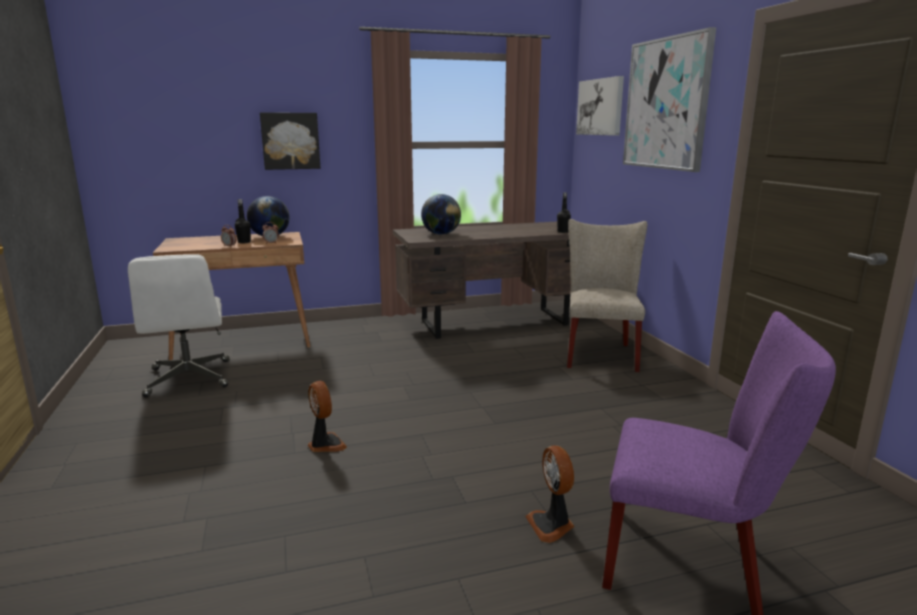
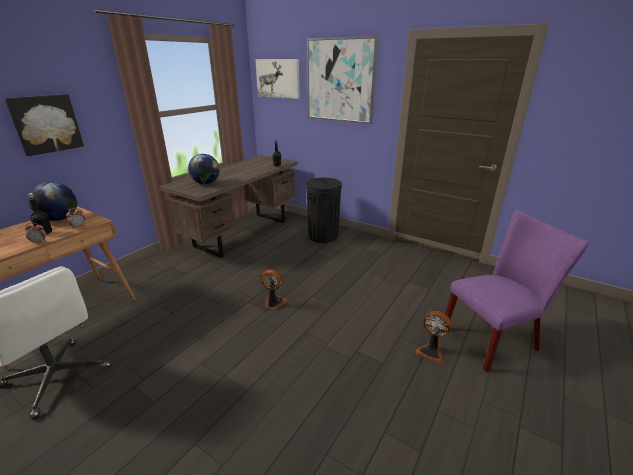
camera: 40 degrees left, 10 degrees up
fan [308,381,347,452] -> fan moved to [261,269,287,310]
beige chair [567,219,647,372] -> black trash can [306,178,342,243]

